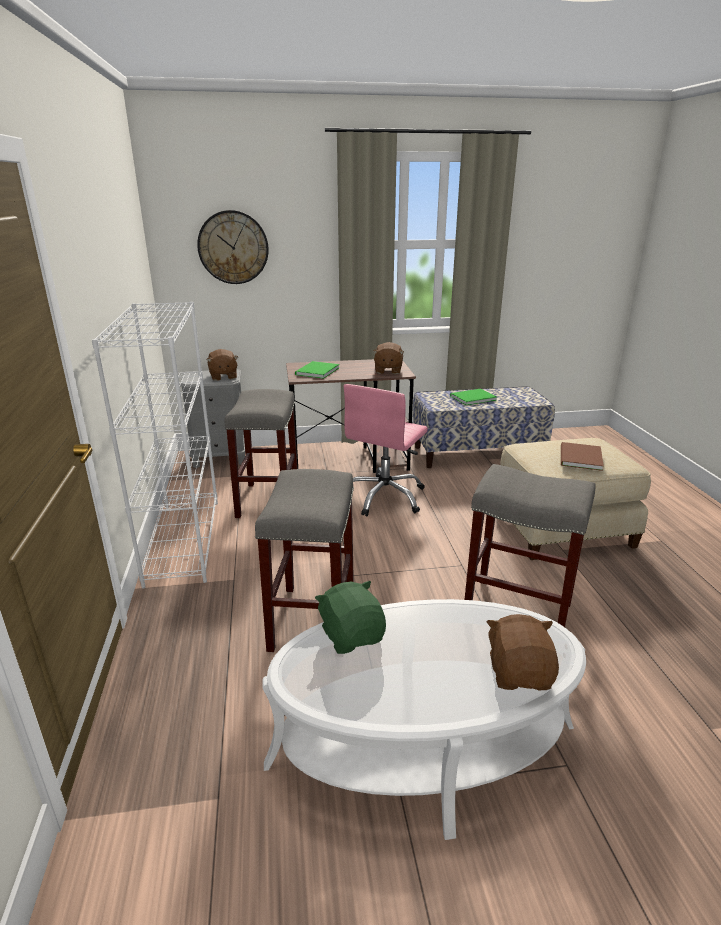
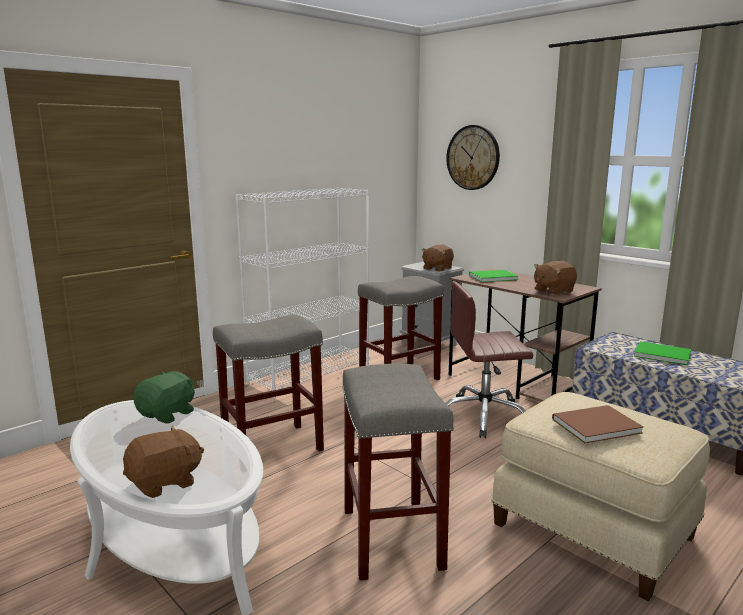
camera: 55 degrees right, 10 degrees down
pink office chair [344,384,428,516] -> brown office chair [446,281,533,438]

